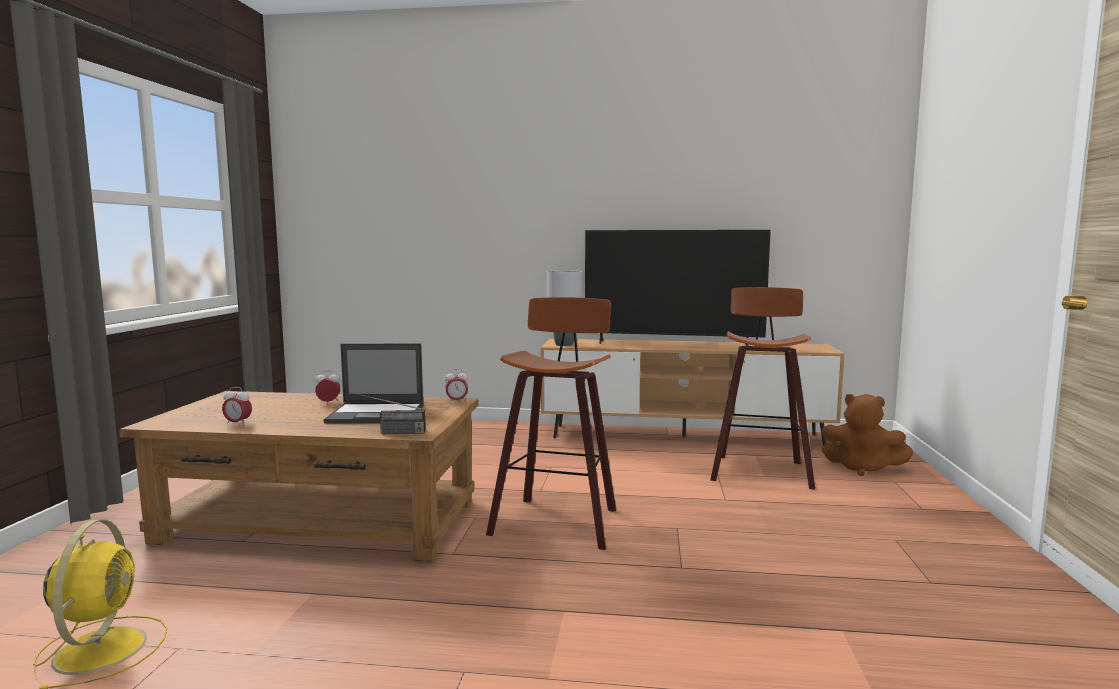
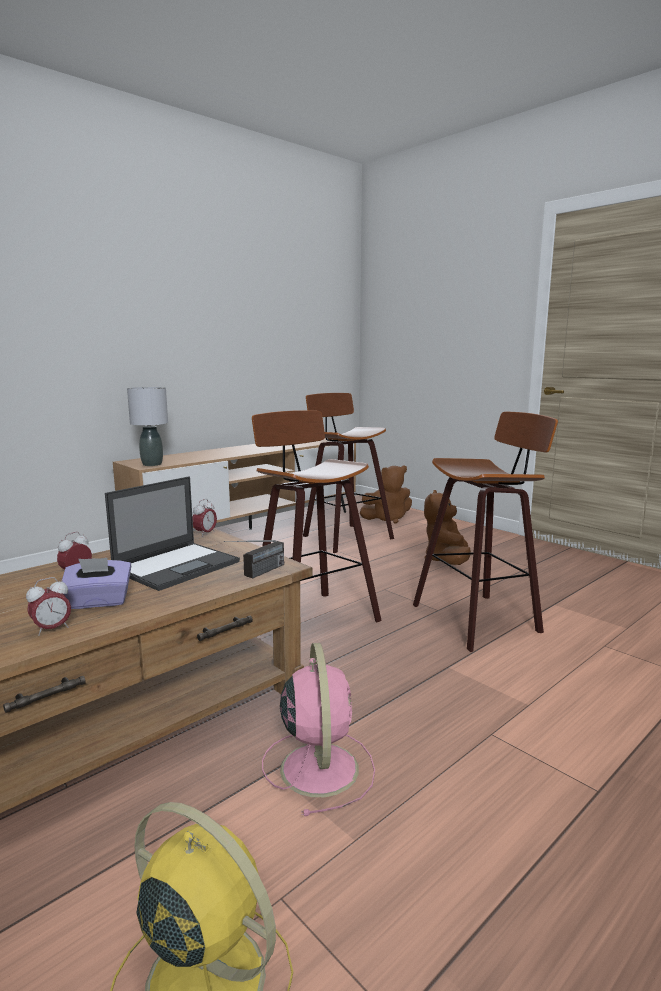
camera: 50 degrees left, 5 degrees up
television [585,230,771,346] -> none
none -> purple tissue box [62,558,131,609]
none -> pink fan [262,643,375,816]
none -> stool [413,412,558,652]
none -> brown plush toy [424,490,471,565]

